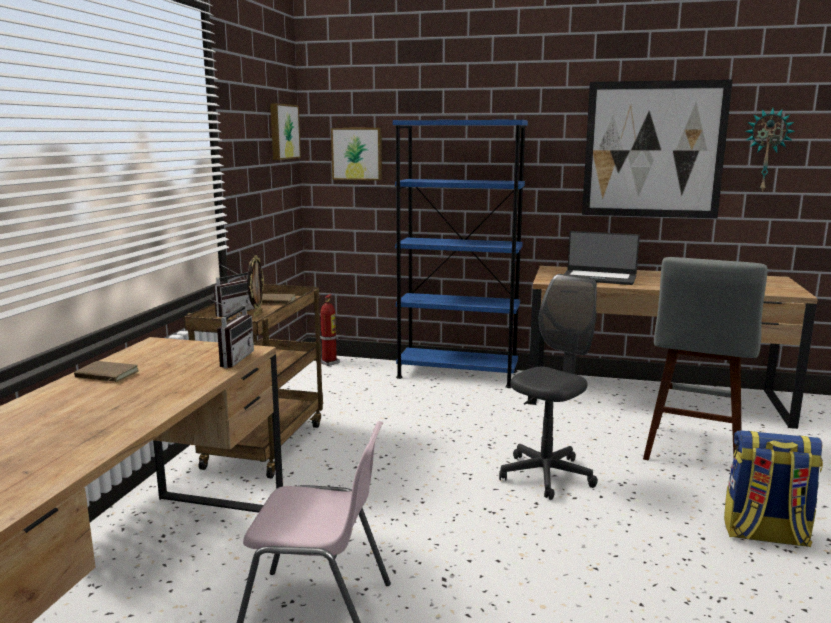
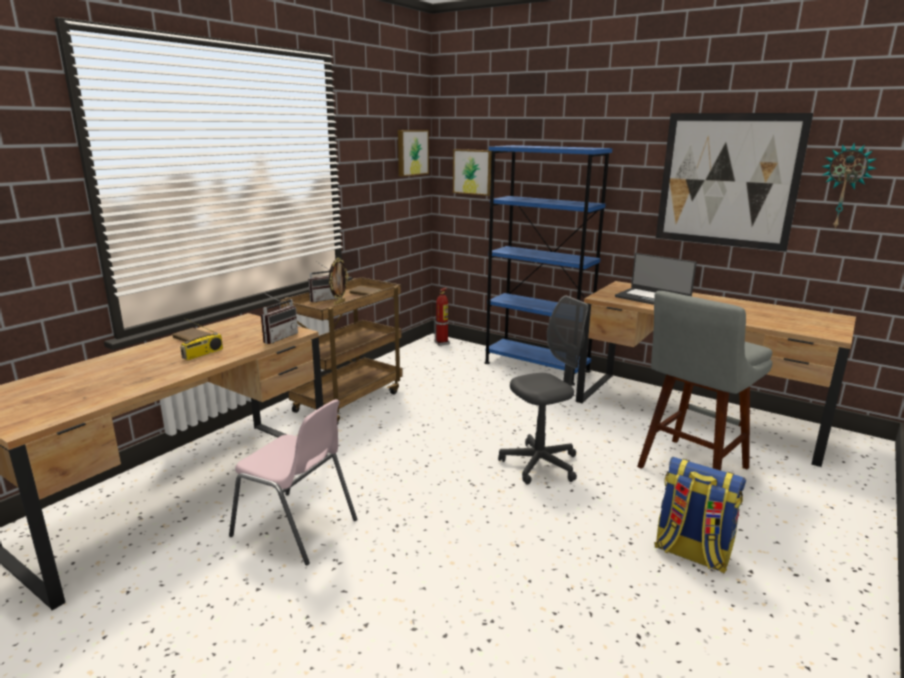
camera: 20 degrees right, 5 degrees up
none -> radio [180,318,223,360]

